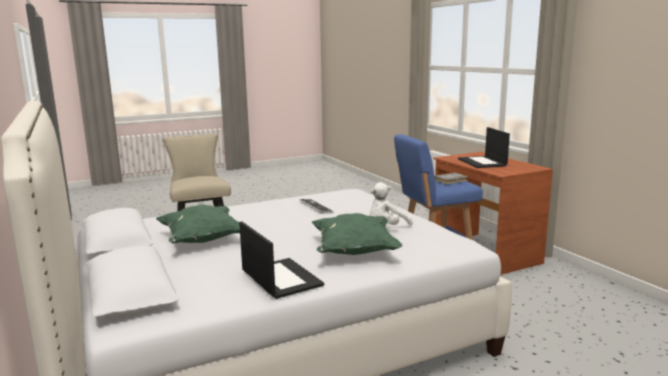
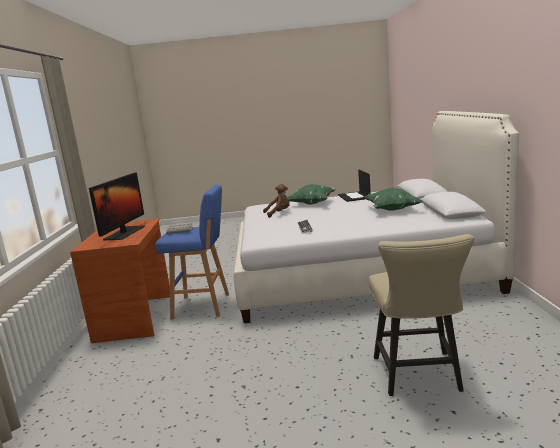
camera: 155 degrees left, 0 degrees up
white plush toy [370,182,413,226] -> brown plush toy [263,184,290,218]
laptop [458,127,510,168] -> monitor [89,172,145,240]

